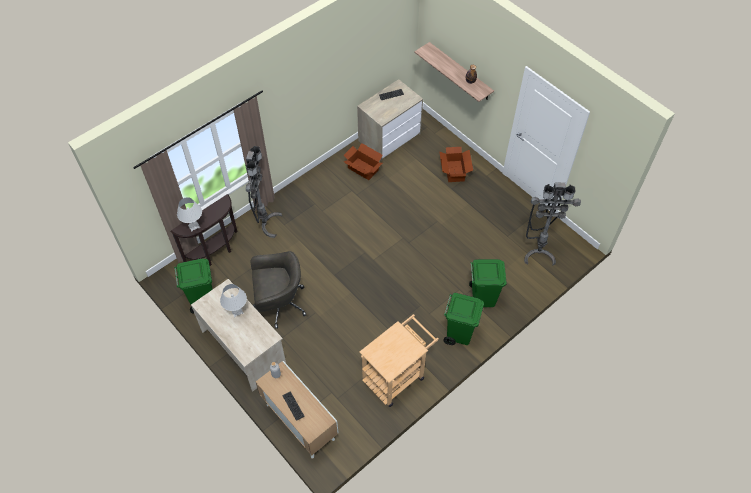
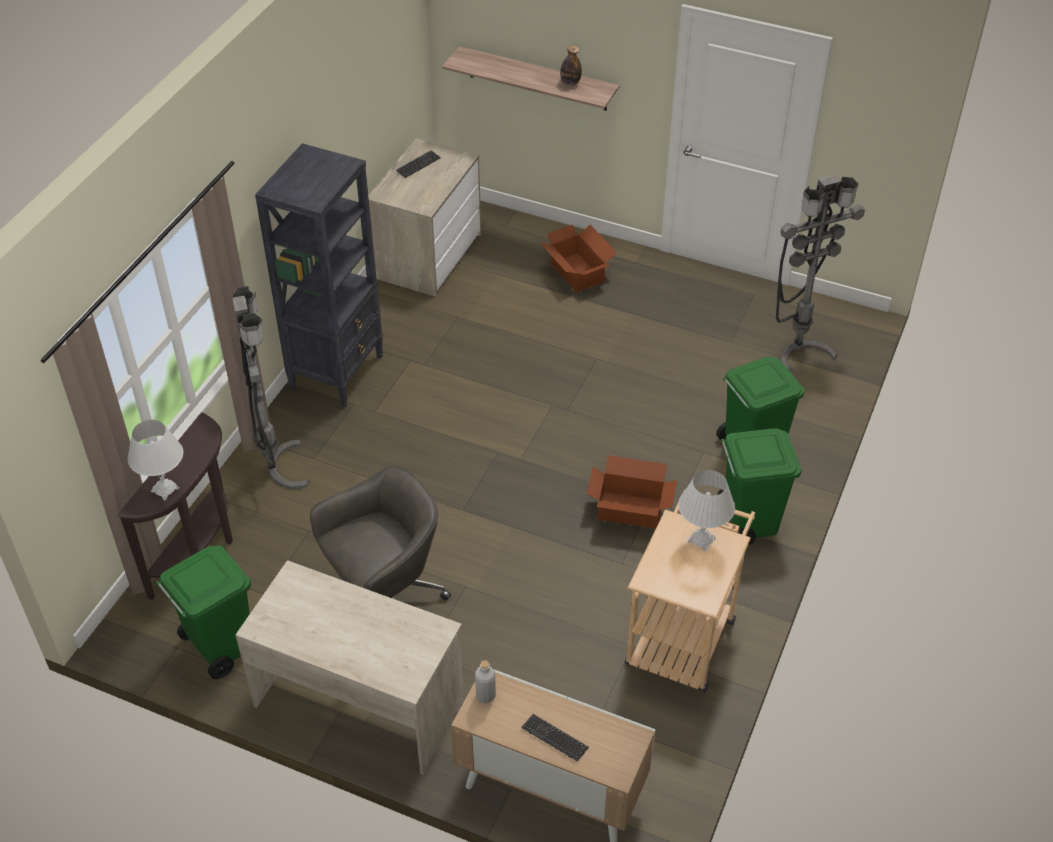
camera: 25 degrees left, 10 degrees down
white table lamp [220,284,247,317] -> white table lamp moved to [678,470,735,552]
cardboard box [343,143,383,180] -> cardboard box moved to [587,455,677,529]
none -> black bookcase [255,143,383,408]

